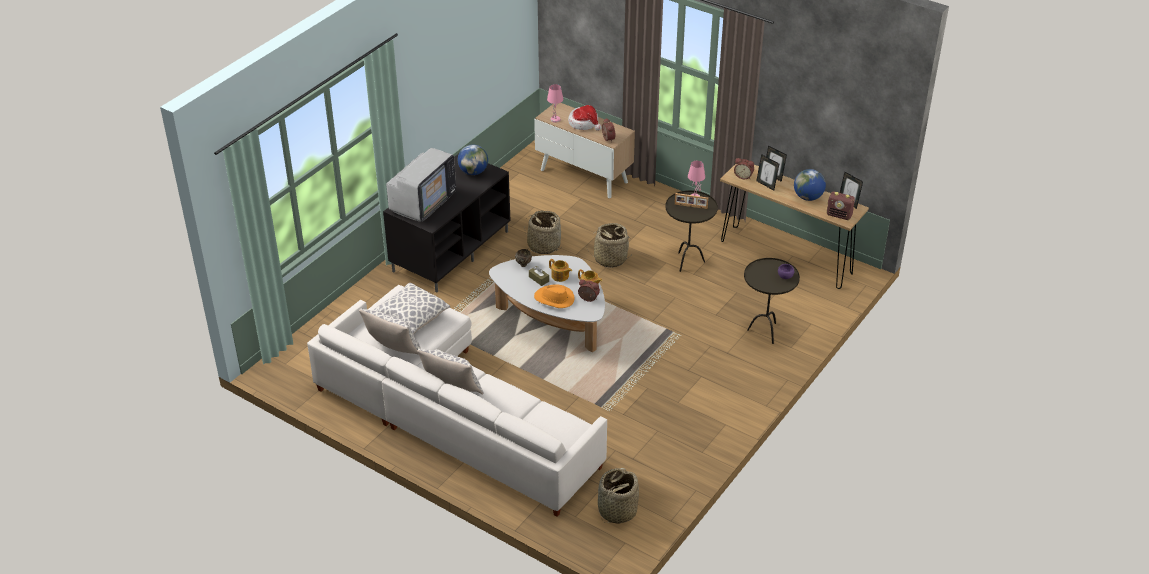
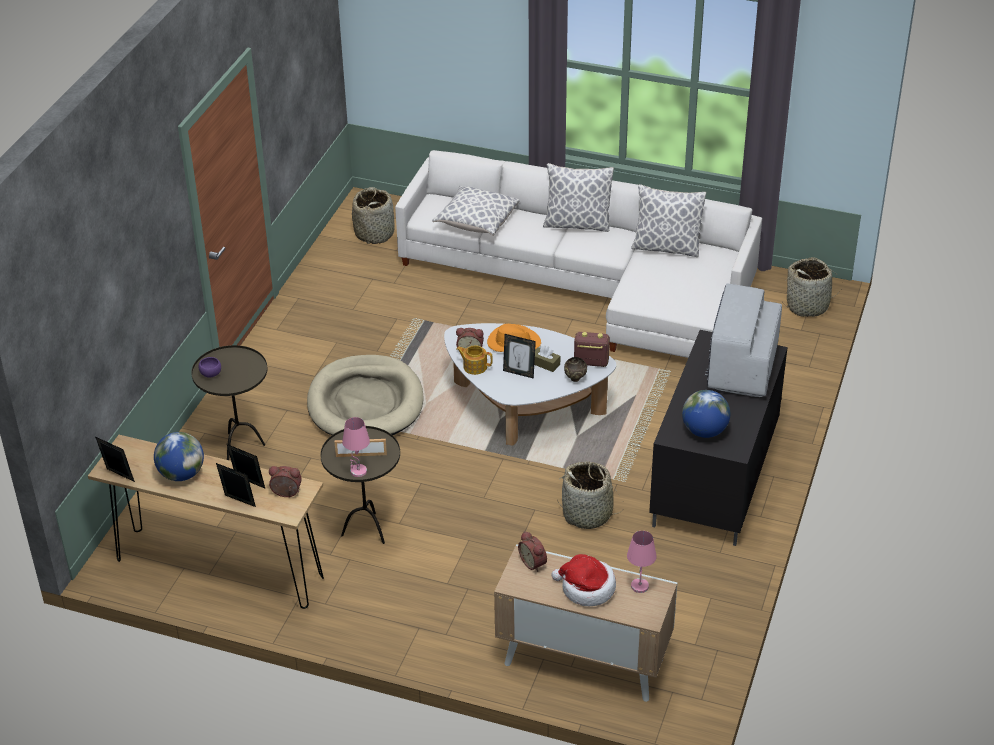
camera: 165 degrees right, 0 degrees up
pillow [373,283,450,334] -> pillow moved to [432,186,519,236]
teapot [549,259,572,282] -> picture frame [503,334,536,379]
basket [586,223,630,267] -> basket moved to [782,257,841,317]
radio [826,191,855,220] -> radio moved to [574,332,610,367]
none -> beige dog bed [307,355,424,435]

